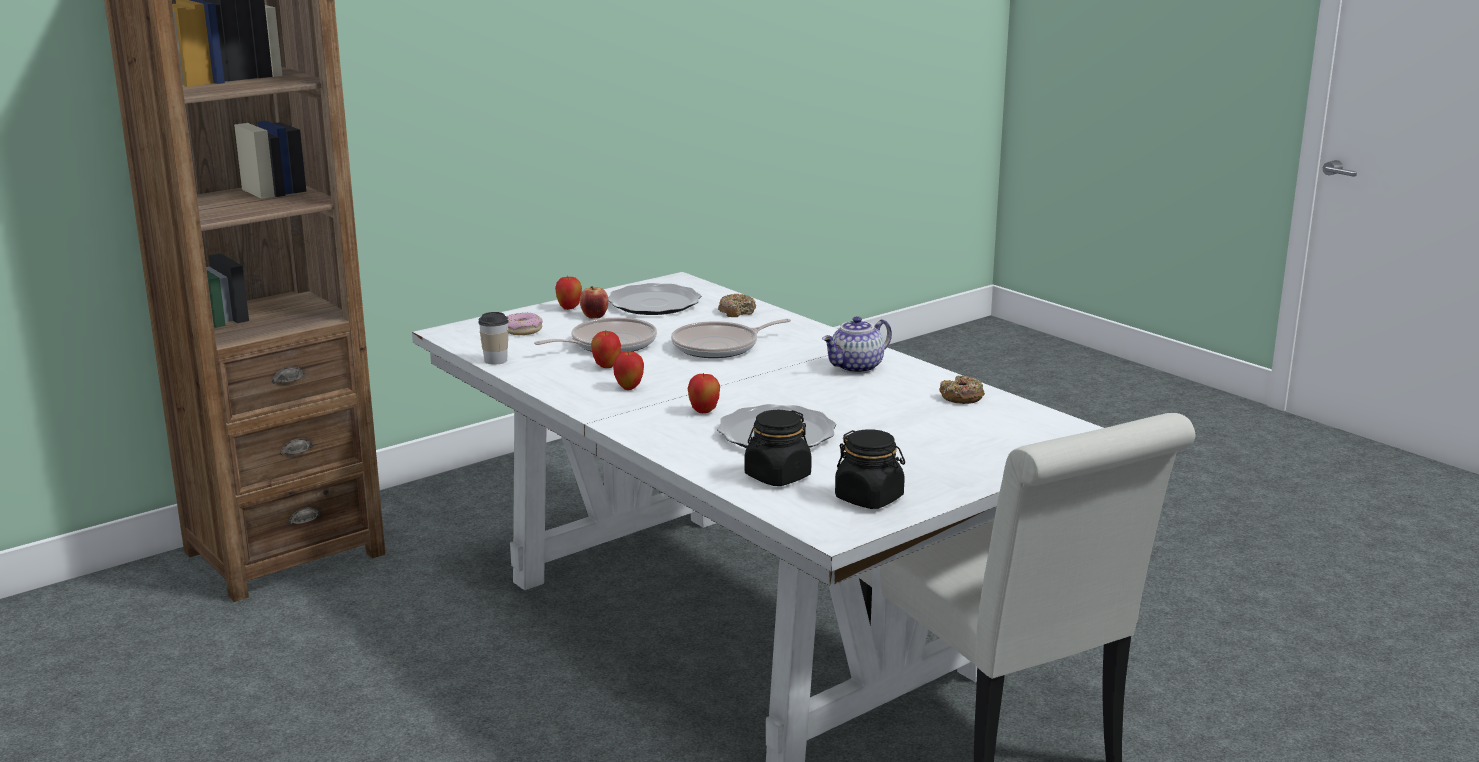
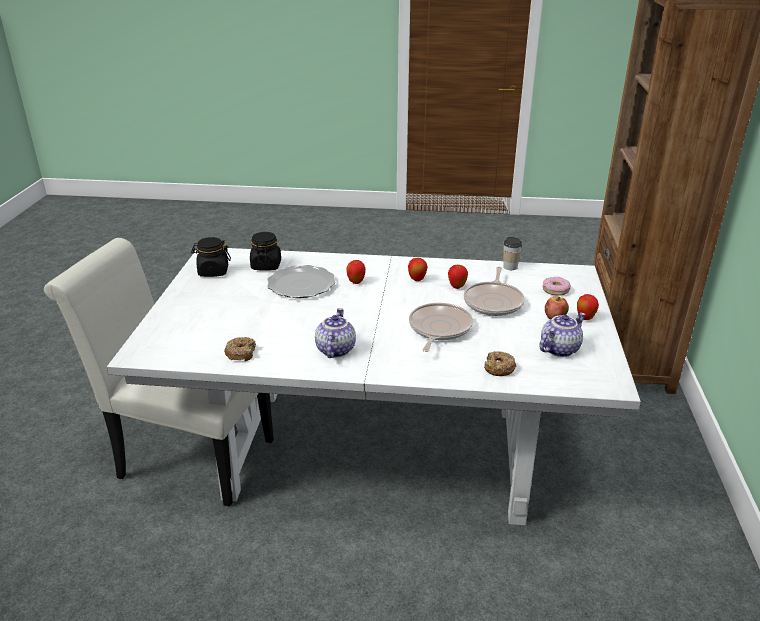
camera: 135 degrees right, 10 degrees up
plate [608,283,701,315] -> teapot [539,313,586,357]

